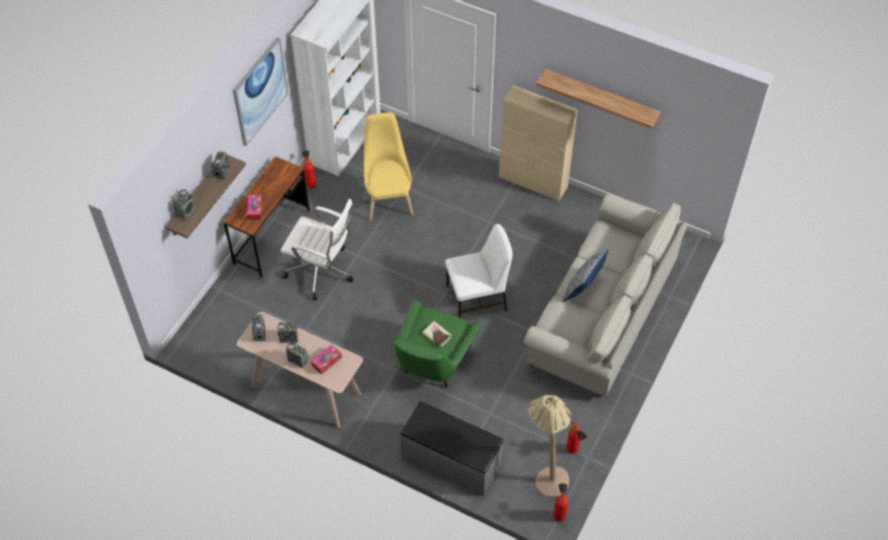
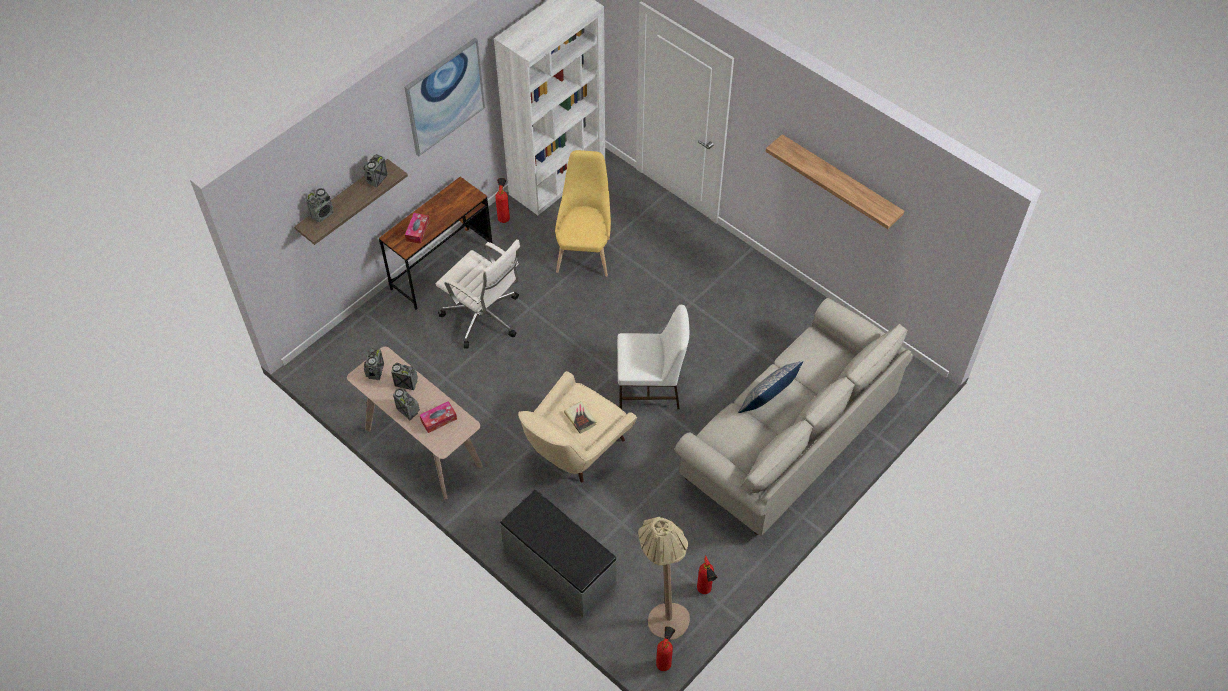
camera: 15 degrees right, 0 degrees up
green armchair [393,299,483,388] -> beige armchair [518,371,637,482]
beige cabinet [499,85,578,201] -> none

